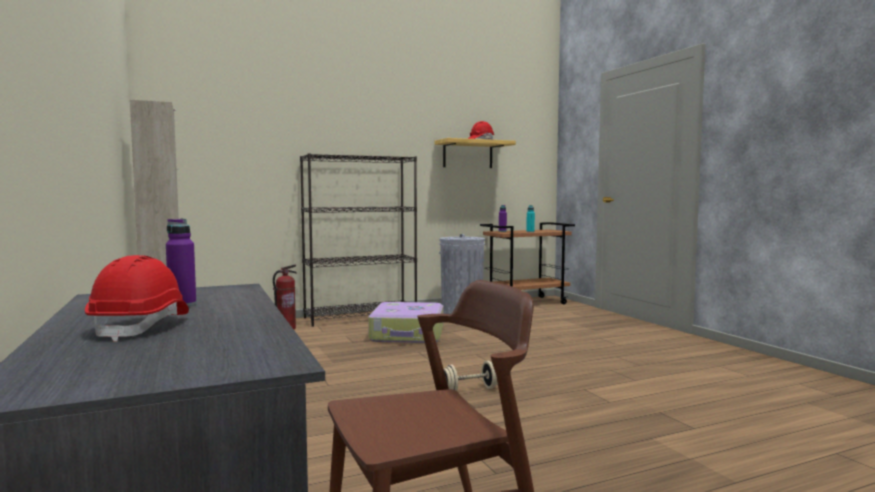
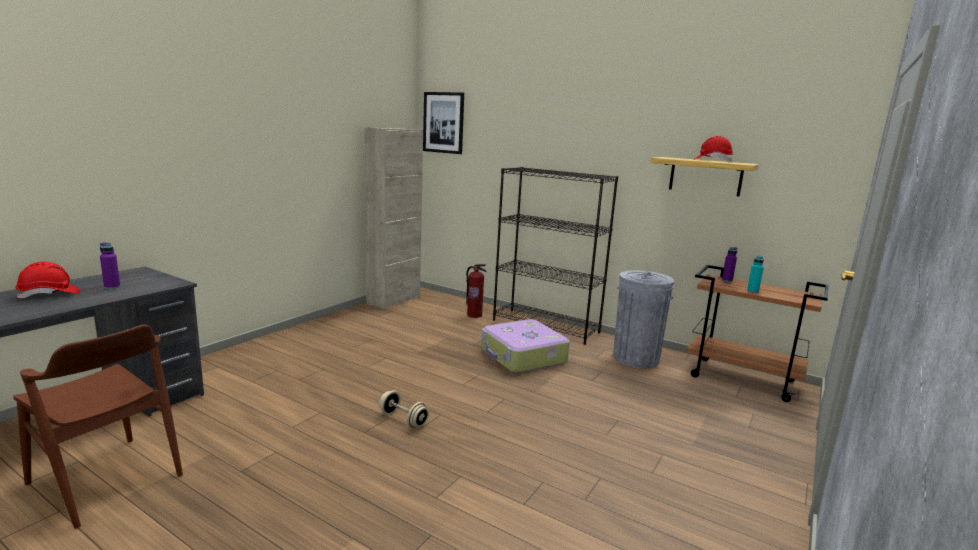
camera: 55 degrees right, 10 degrees up
none -> picture [423,92,464,154]

